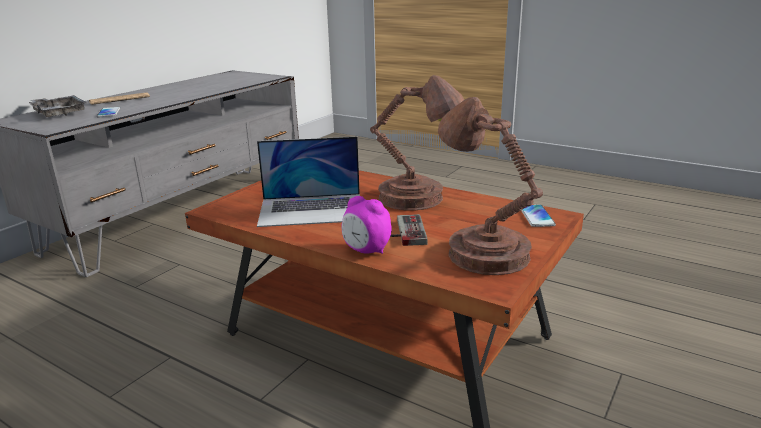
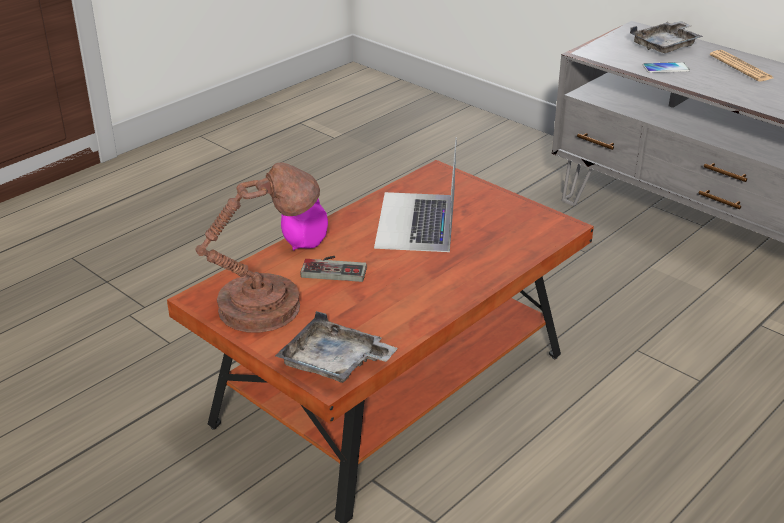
camera: 100 degrees right, 10 degrees up
brown table lamp [370,75,464,210] -> none
phone [521,204,556,227] -> grey tray [275,311,398,383]

